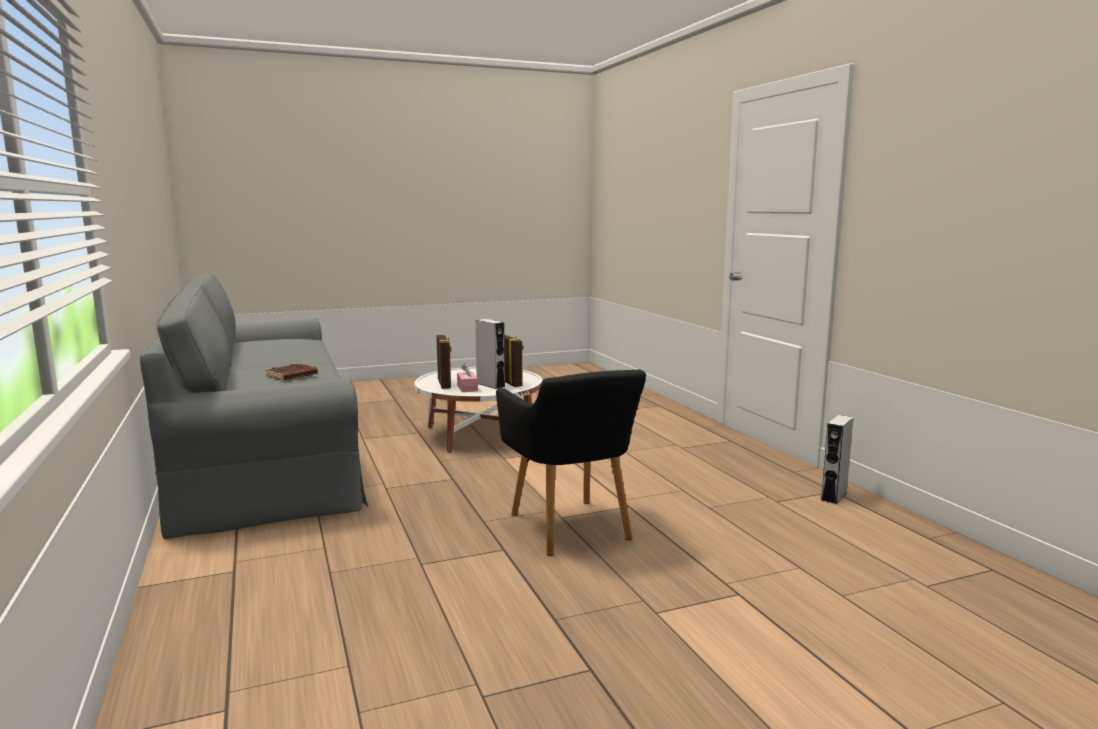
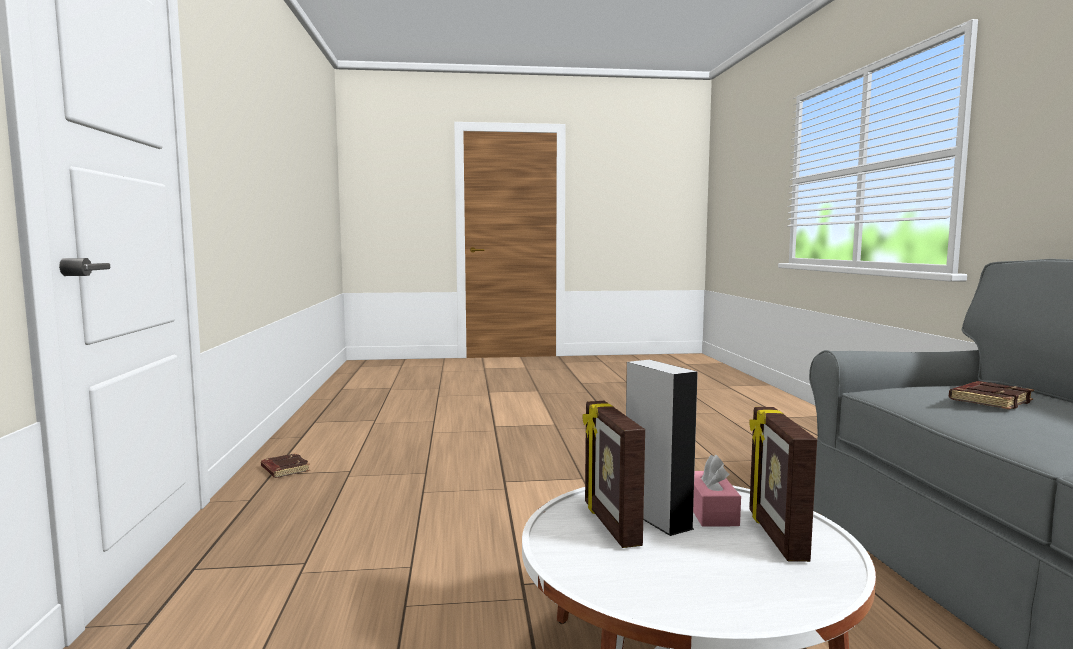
camera: 165 degrees left, 5 degrees down
black armchair [496,369,646,556] -> none
grey speaker [820,415,854,504] -> brown book [261,453,310,478]

